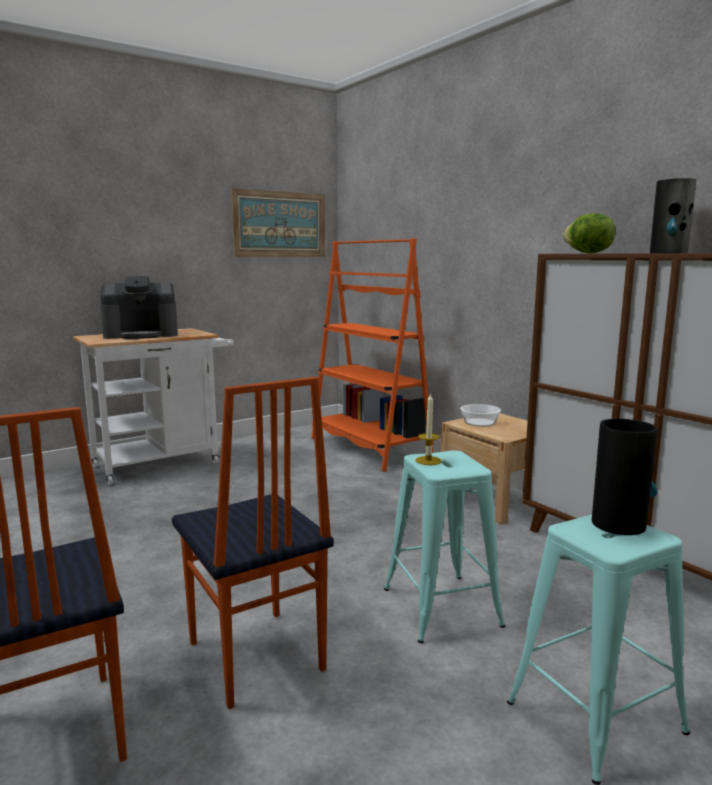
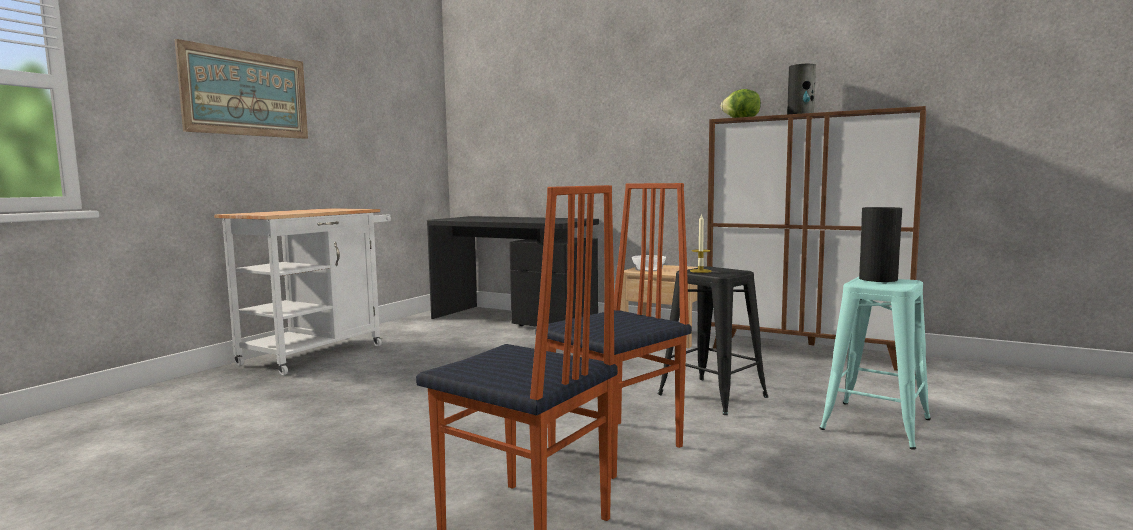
camera: 25 degrees left, 5 degrees down
coffee machine [100,276,178,339] -> none
chair [172,377,334,709] -> chair turned 75 degrees counterclockwise [535,183,692,479]
picture [231,188,325,257] -> picture moved to [175,39,308,139]
orange bookcase [312,238,434,472] -> black desk [427,216,599,327]
turquoise stool [384,450,505,643] -> black stool [658,266,768,415]

